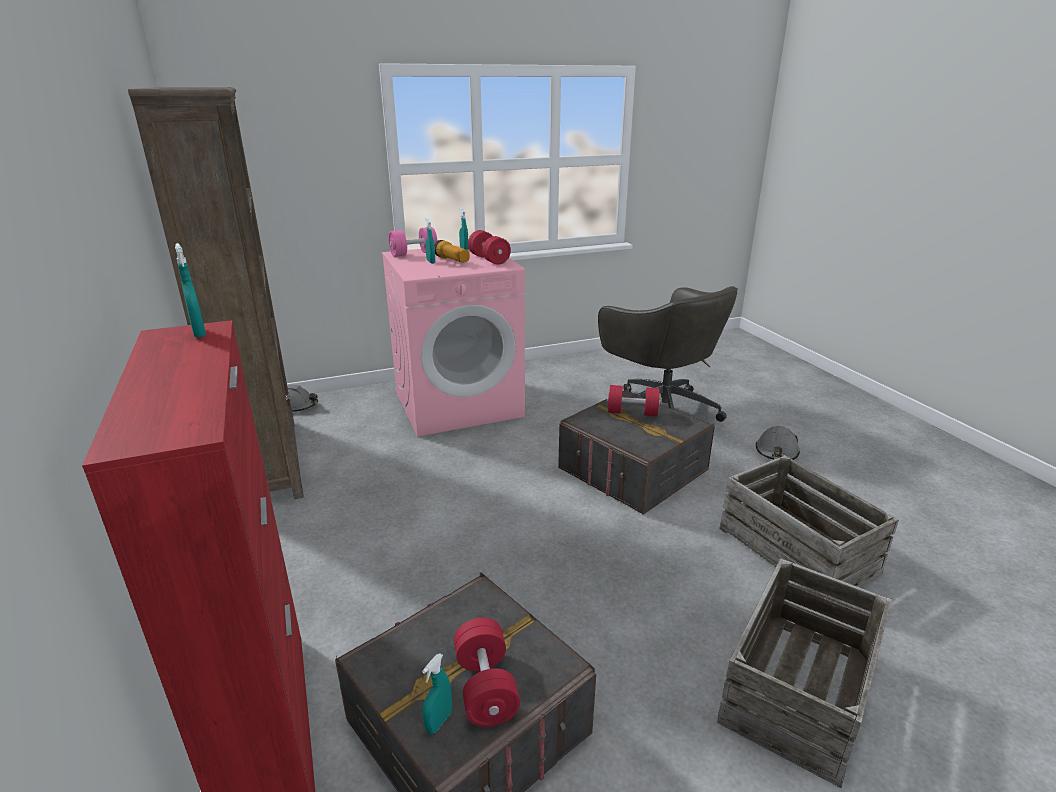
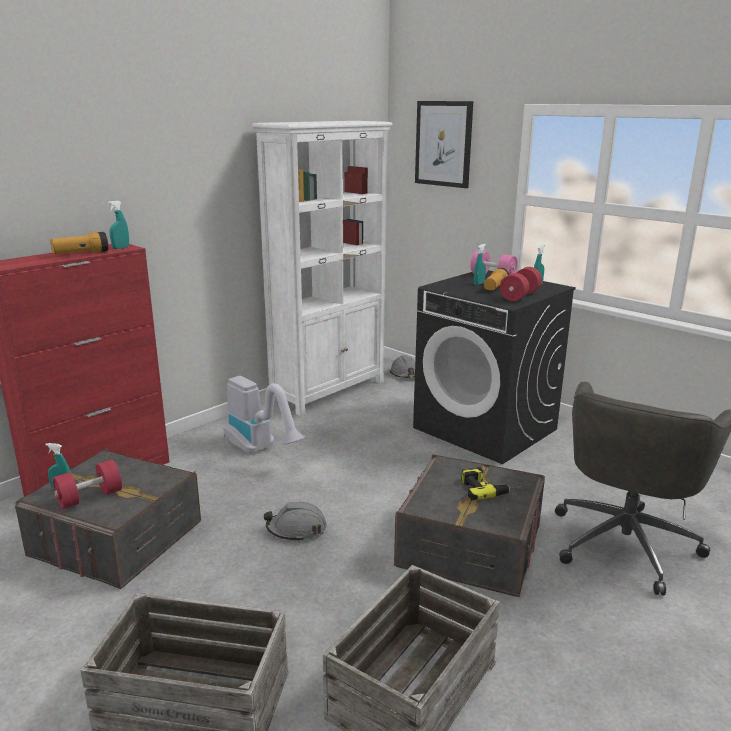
camera: 65 degrees right, 5 degrees down
brown bookcase [128,87,304,499] -> white bookcase [252,121,392,416]
pink washing machine [382,245,525,437] -> black washing machine [413,270,576,464]
red dumbbell [607,385,661,416] -> power drill [461,467,528,500]
grey hard hat [756,426,800,460] -> grey hard hat moved to [264,502,327,542]
none -> flashlight [50,232,109,254]
none -> vacuum cleaner [223,376,305,454]
none -> picture [415,101,473,188]

